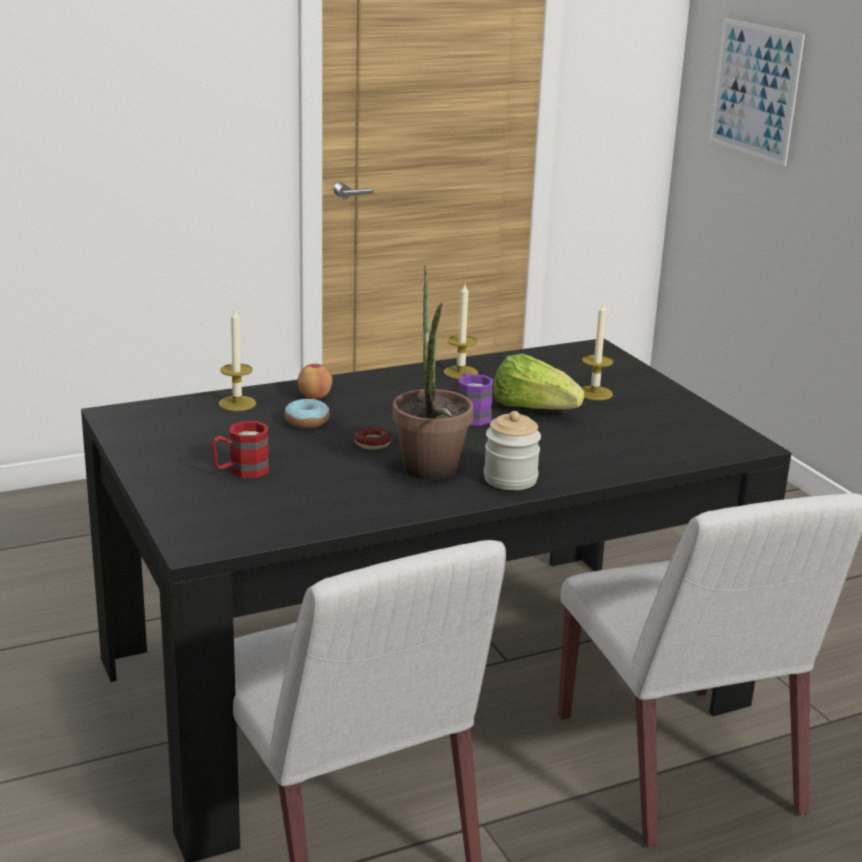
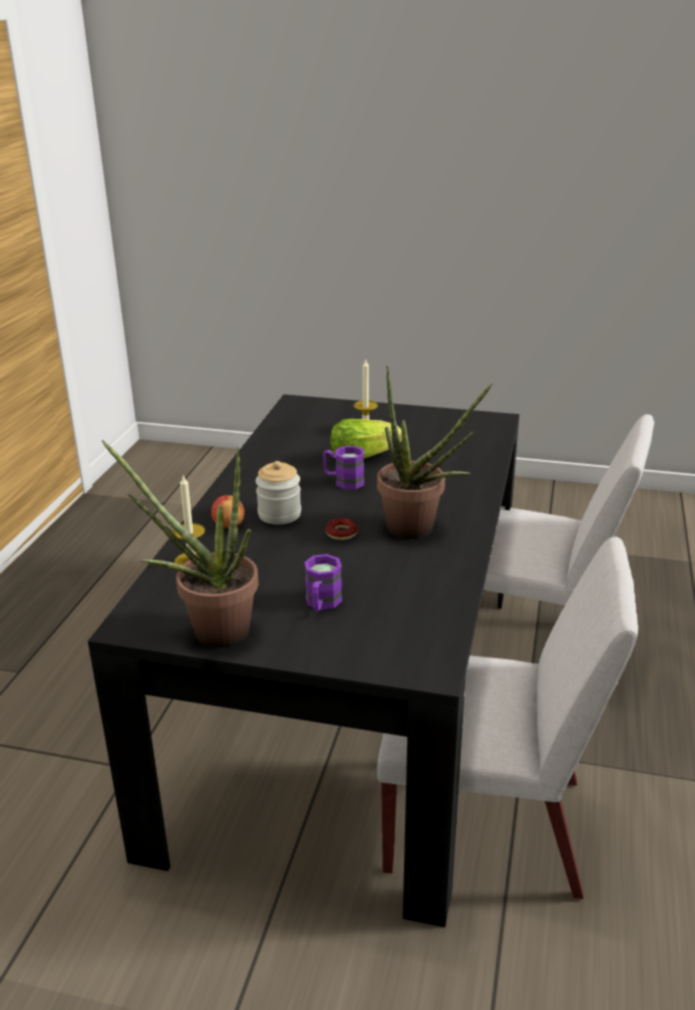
camera: 50 degrees left, 5 degrees up
red mug [212,421,269,478] -> purple mug [304,554,342,611]
donut [285,398,330,428] -> none
candle [444,284,478,379] -> none
jar [484,411,541,490] -> jar moved to [256,461,301,525]
picture [709,18,805,166] -> none
none -> potted plant [102,440,258,648]

